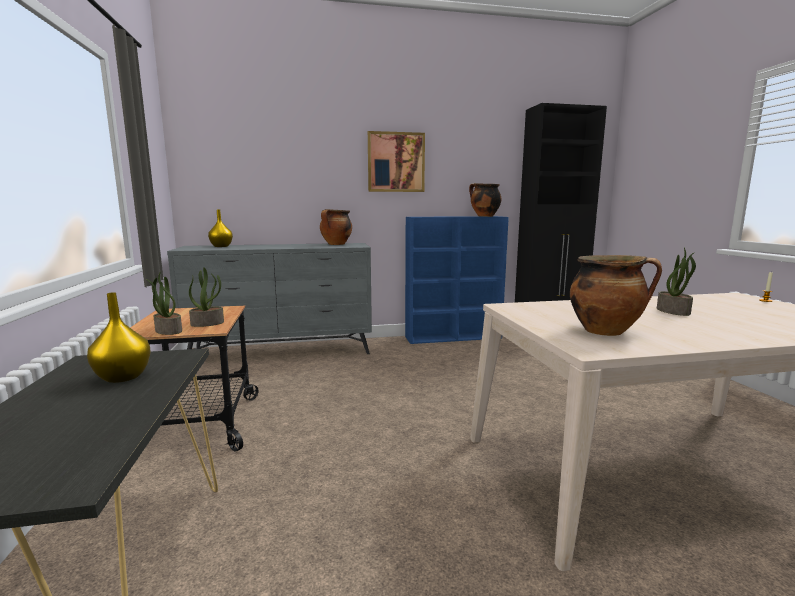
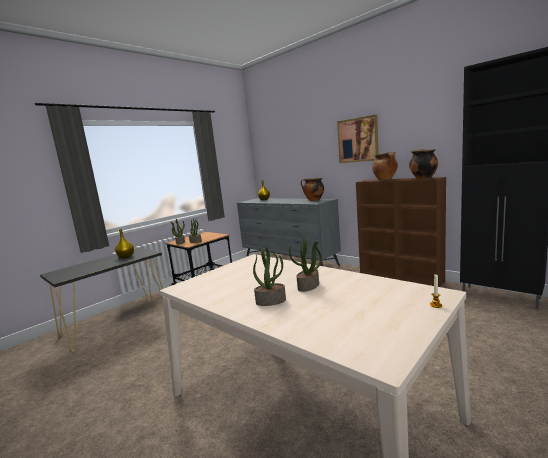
camera: 55 degrees right, 0 degrees up
blue bookcase [405,216,509,344] -> brown bookcase [356,177,446,287]
cooking pot [570,255,662,336] -> cooking pot moved to [372,152,398,180]
none -> potted plant [253,247,286,306]

